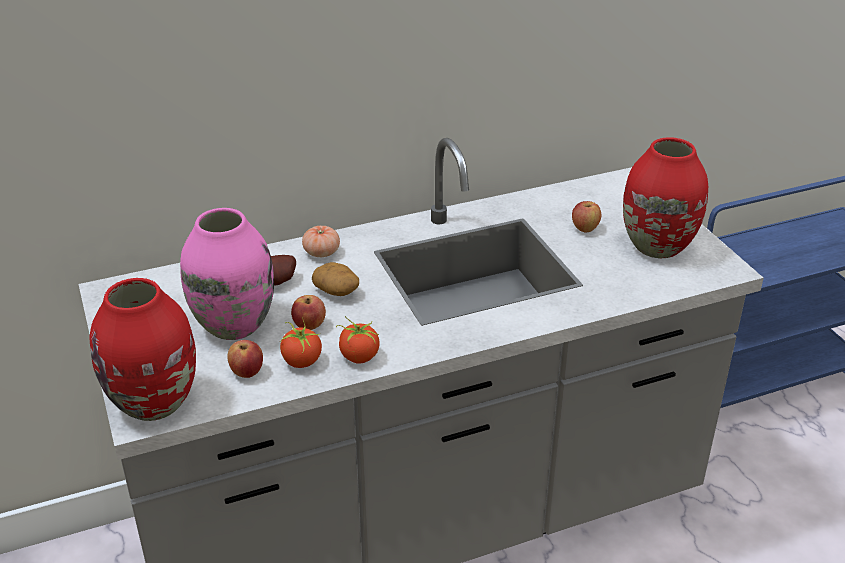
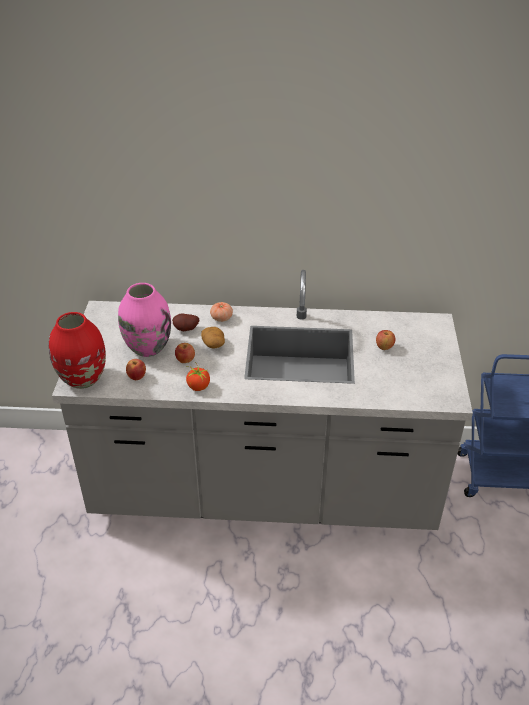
camera: 25 degrees right, 5 degrees up
tomato [280,317,322,368] -> none
red vase [623,137,708,259] -> none

